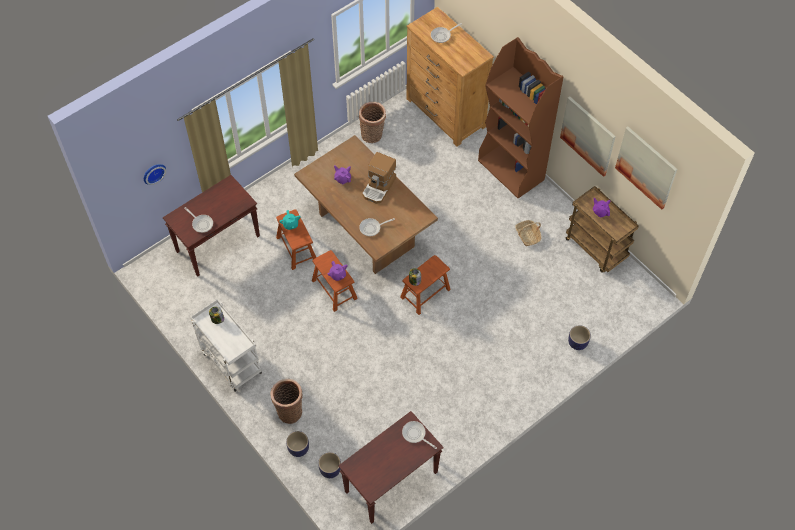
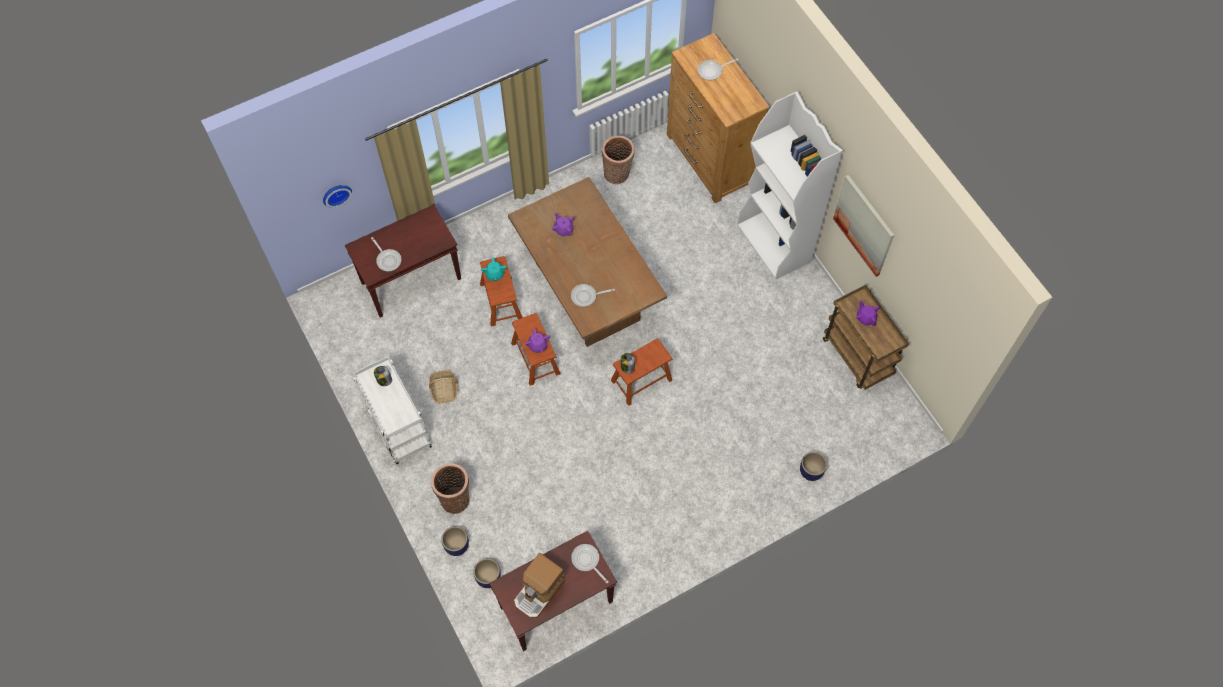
camera: 10 degrees right, 5 degrees up
coffee machine [362,152,396,204] -> coffee machine moved to [514,553,565,618]
brown bookcase [478,37,564,198] -> white bookcase [737,91,843,279]
basket [515,220,541,246] -> basket moved to [429,370,458,404]
picture [615,127,677,210] -> none

